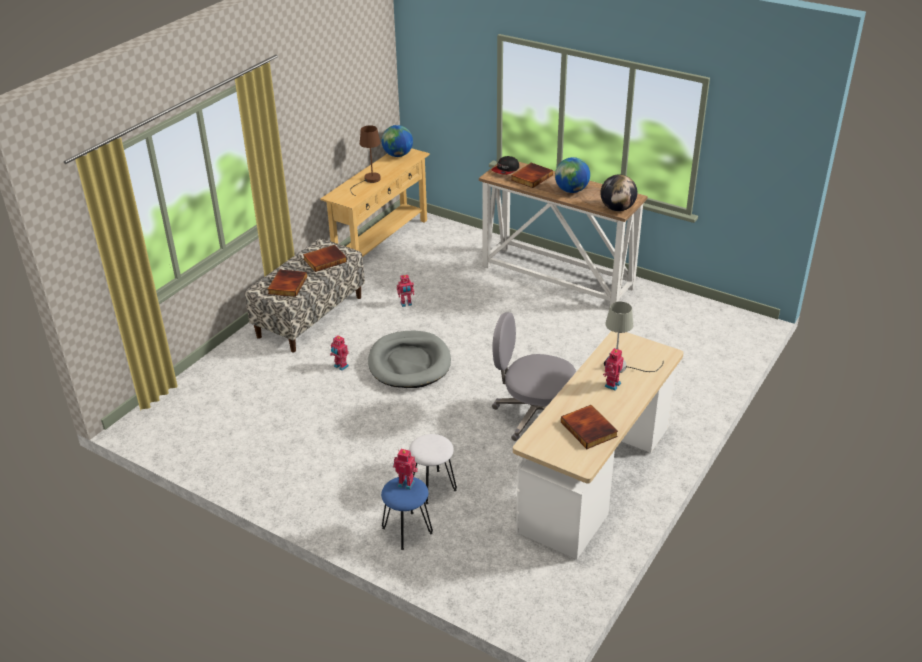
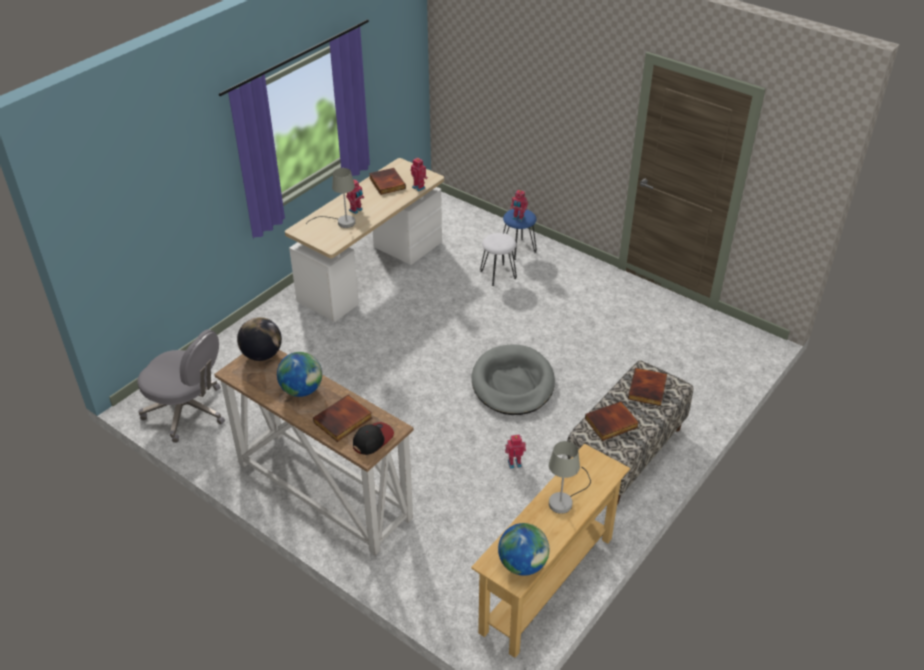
camera: 175 degrees left, 5 degrees up
toy robot [330,335,349,371] -> toy robot moved to [410,158,428,191]
brown table lamp [350,125,381,196] -> grey table lamp [549,441,591,514]
grey office chair [492,312,576,441] -> grey office chair moved to [137,329,225,443]

